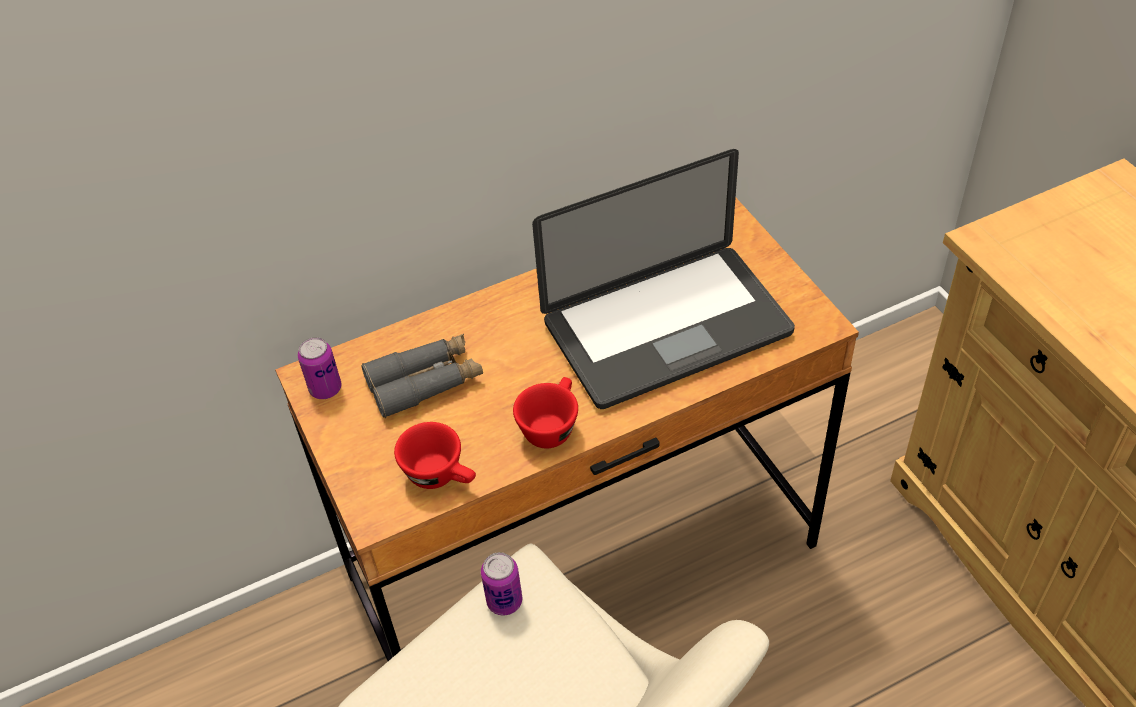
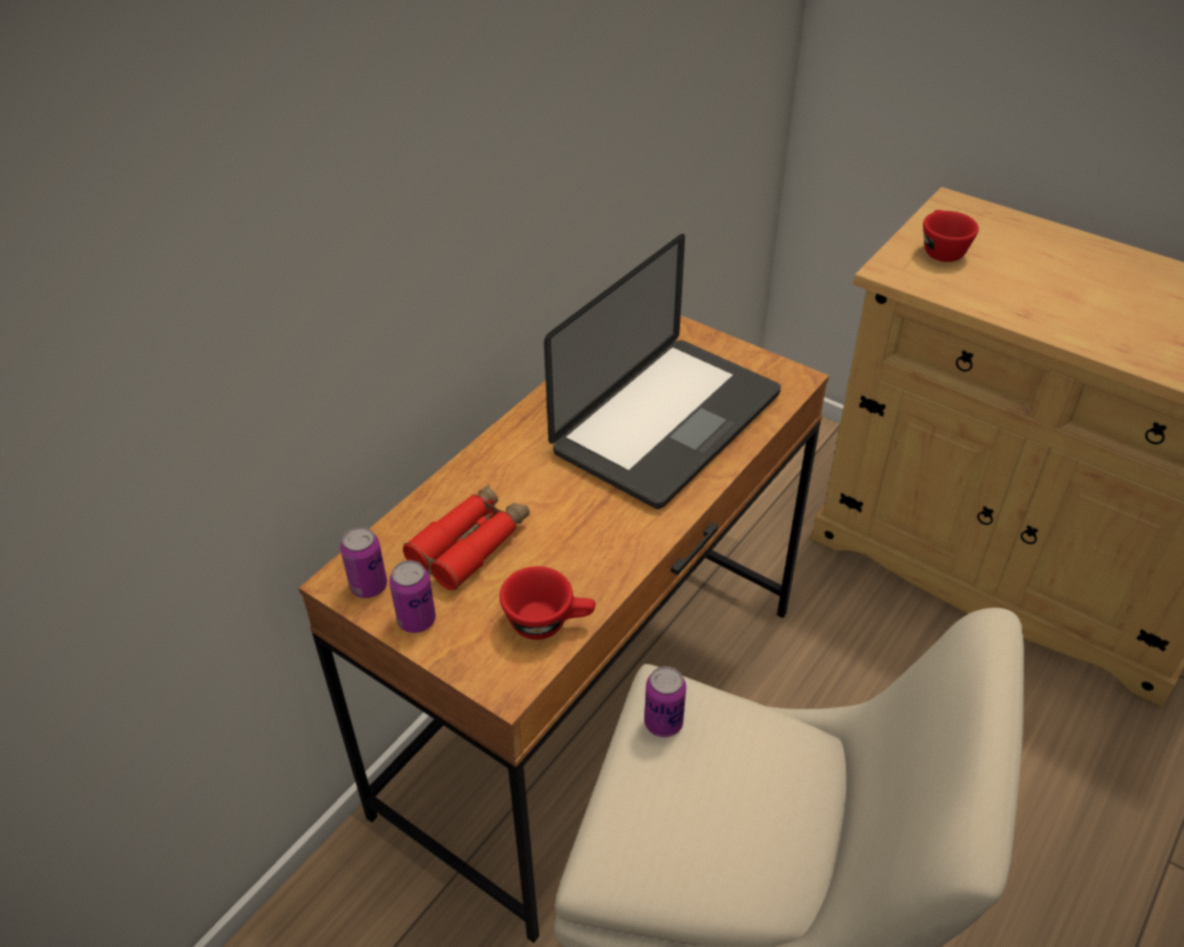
camera: 30 degrees left, 5 degrees down
grey binoculars [361,334,483,418] -> red binoculars [403,484,530,590]
red cup [513,377,578,448] -> red cup moved to [923,210,979,262]
none -> can [389,560,436,633]

